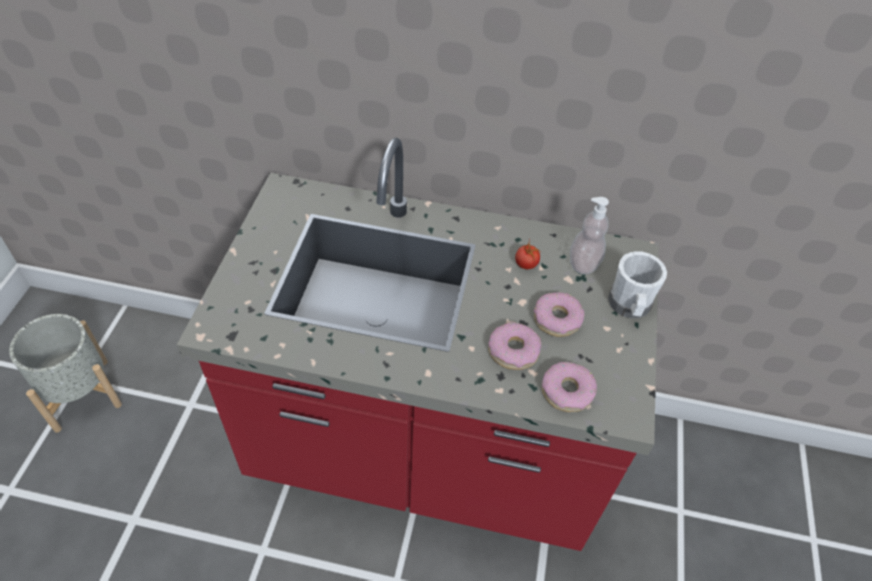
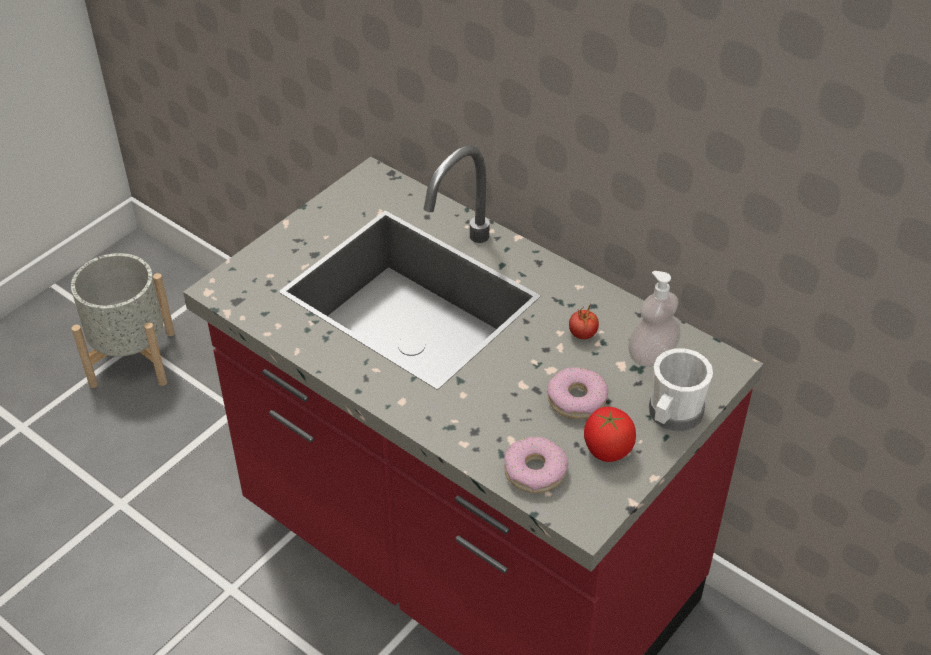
camera: 30 degrees right, 5 degrees down
donut [488,322,541,370] -> none
none -> tomato [584,407,636,462]

